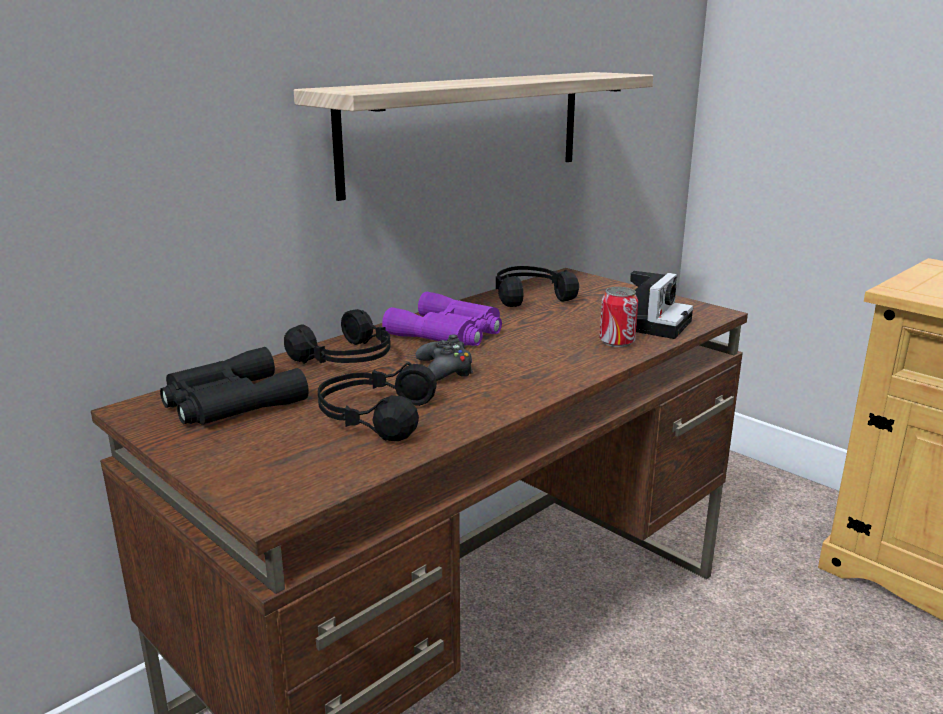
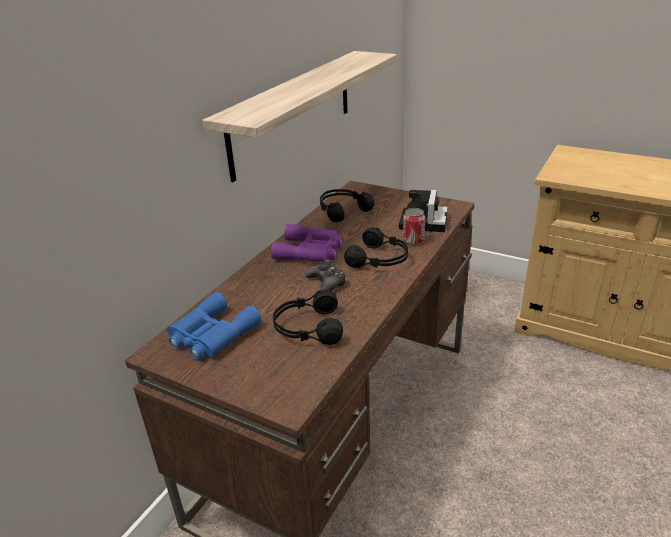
camera: 15 degrees left, 10 degrees up
black binoculars [160,347,309,425] -> blue binoculars [167,292,261,359]
black headphones [284,309,391,364] -> black headphones moved to [344,227,408,268]

